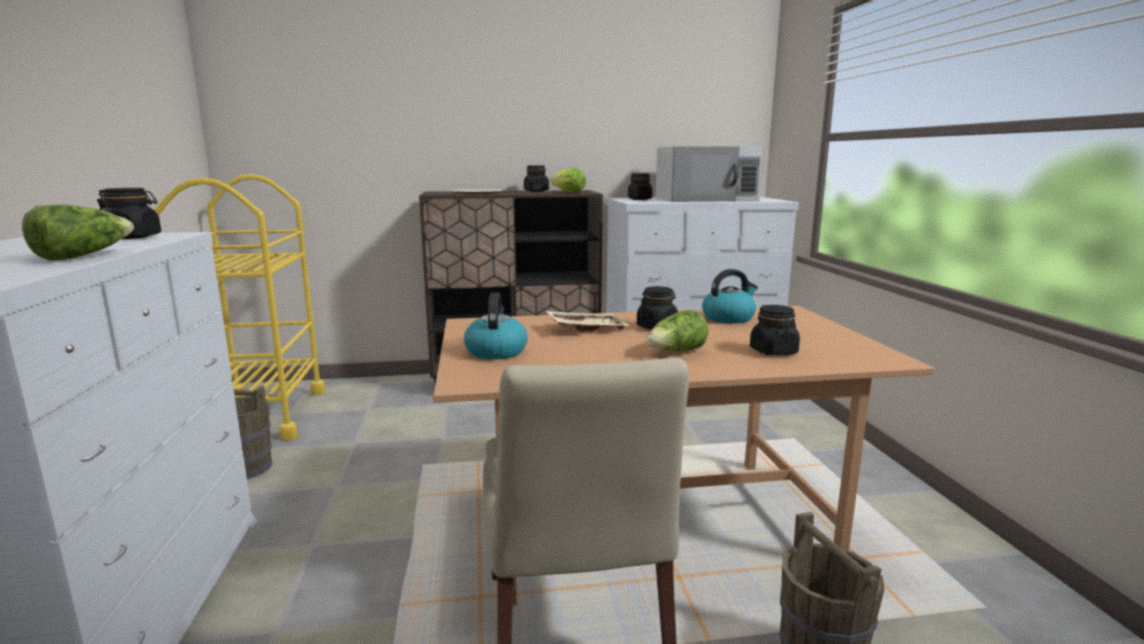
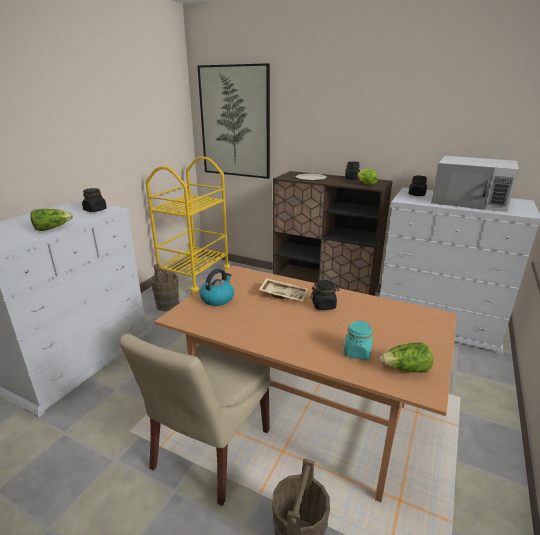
camera: 35 degrees right, 10 degrees up
lettuce [647,310,709,351] -> lettuce moved to [380,342,433,373]
kettle [702,269,758,324] -> none
black jar [750,305,800,356] -> turquoise jar [344,320,373,360]
none -> picture [198,63,270,179]

